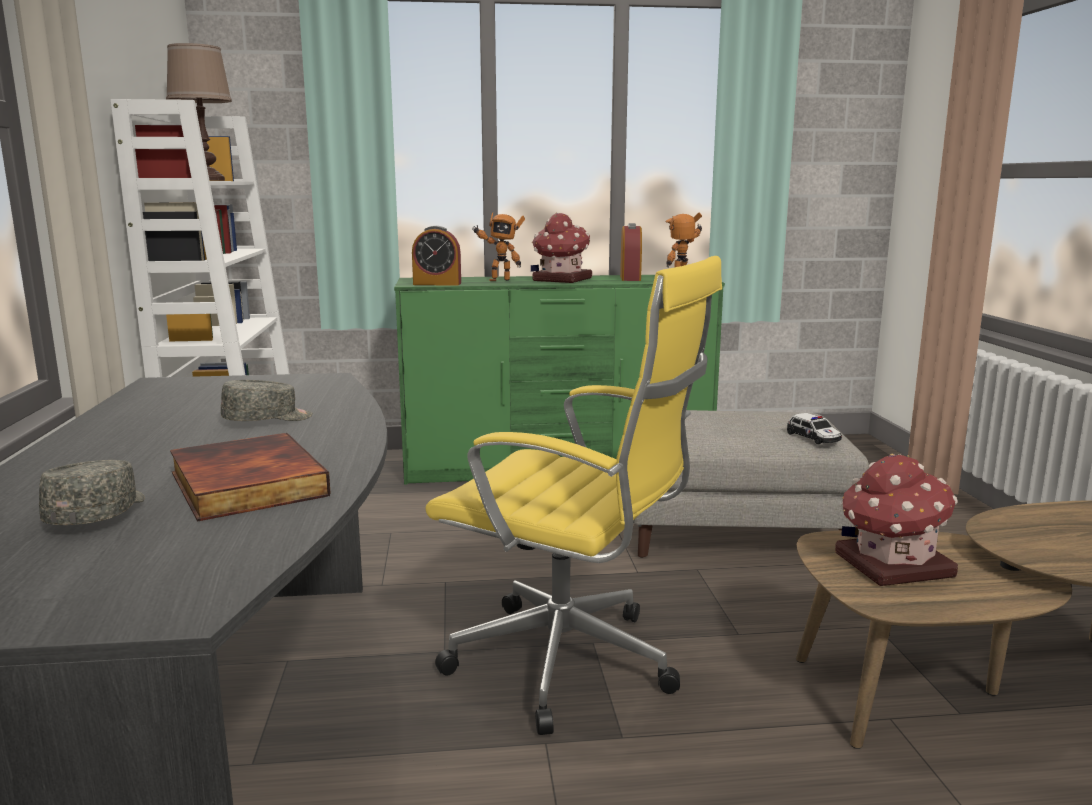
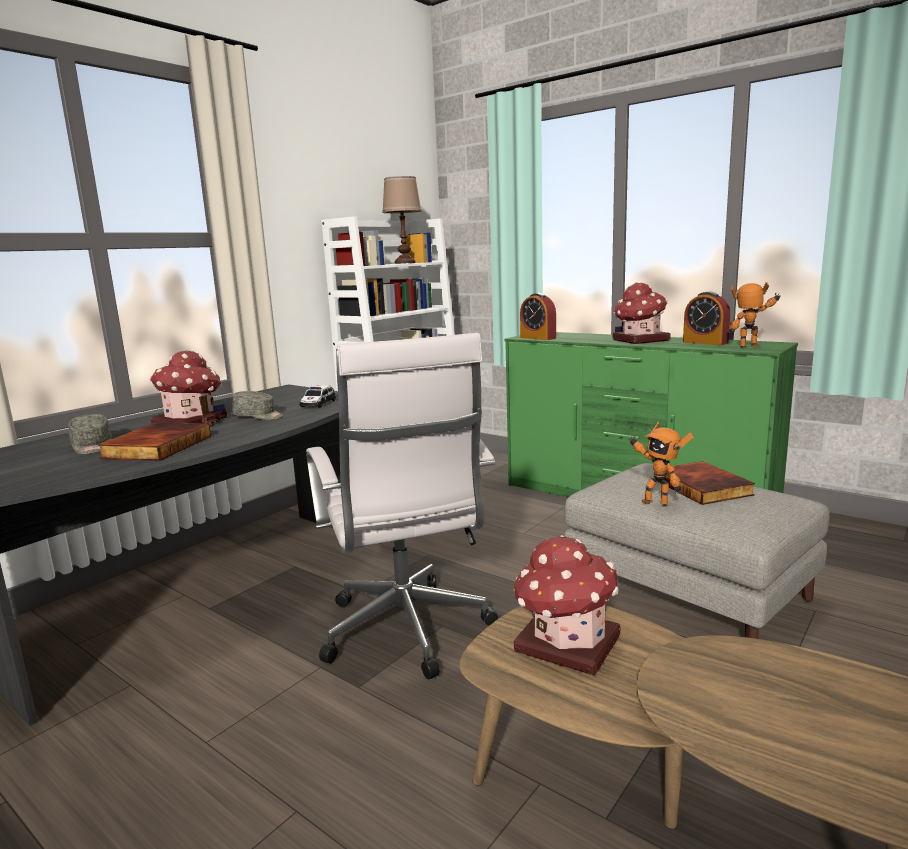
camera: 45 degrees right, 0 degrees up
grey cap [39,460,145,525] -> grey cap turned 105 degrees clockwise [68,414,112,454]
yellow office chair [425,256,722,735] -> white office chair [306,333,498,679]
toy robot [472,212,525,281] -> toy robot moved to [628,422,693,506]
alarm clock [620,223,642,281] -> alarm clock turned 90 degrees clockwise [683,292,730,345]
toy car [787,413,842,444] -> toy car moved to [299,385,336,408]
none -> toy house [150,350,227,426]
none -> book [659,461,755,505]

